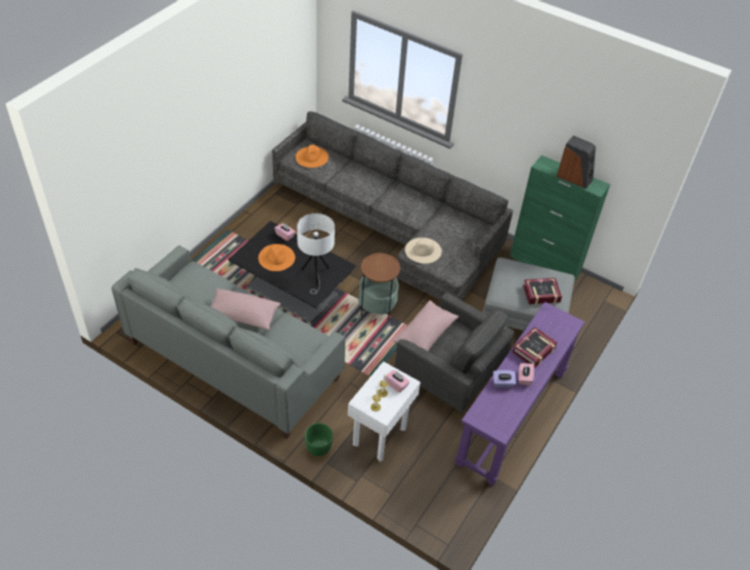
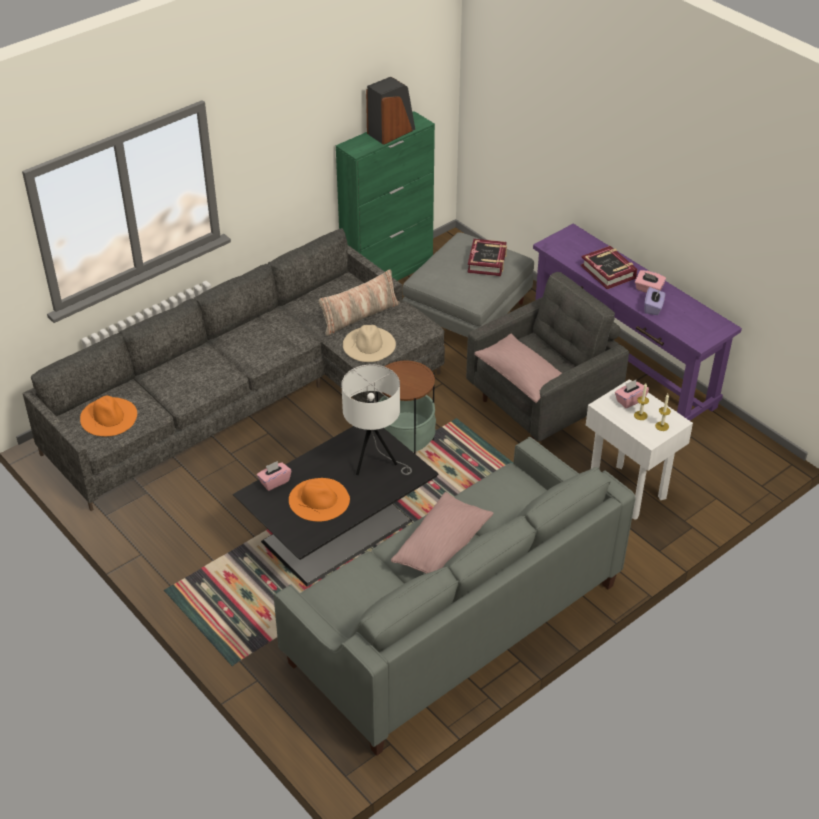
camera: 70 degrees left, 5 degrees down
green planter [305,423,333,456] -> none
none -> pillow [319,269,400,336]

